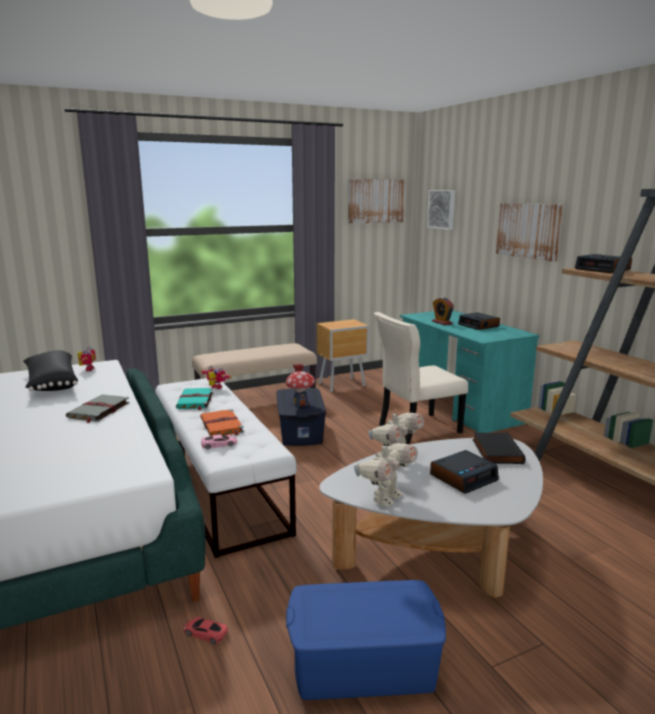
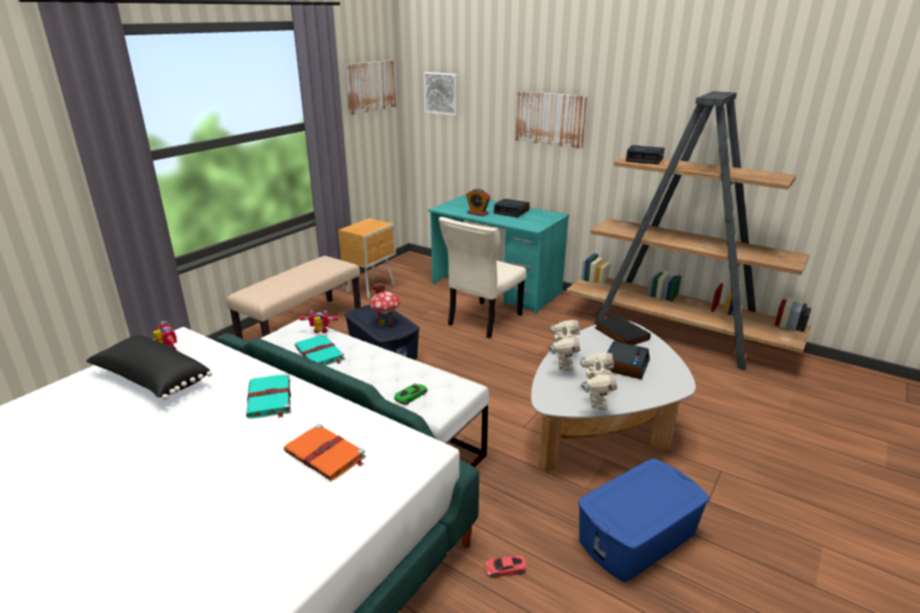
camera: 30 degrees left, 10 degrees up
grey book [66,395,130,423] -> turquoise book [246,374,291,418]
orange book [200,409,244,436] -> orange book moved to [284,424,366,481]
pink toy car [201,435,237,449] -> green toy car [394,384,428,405]

